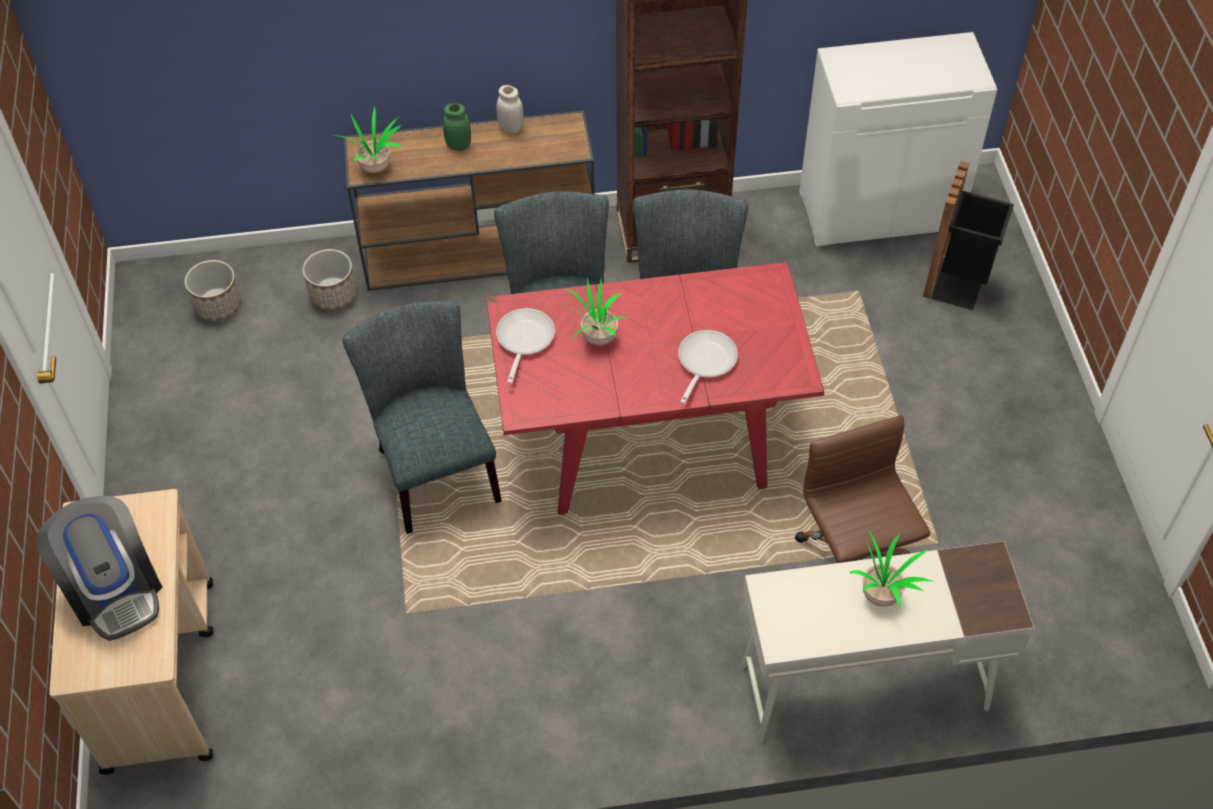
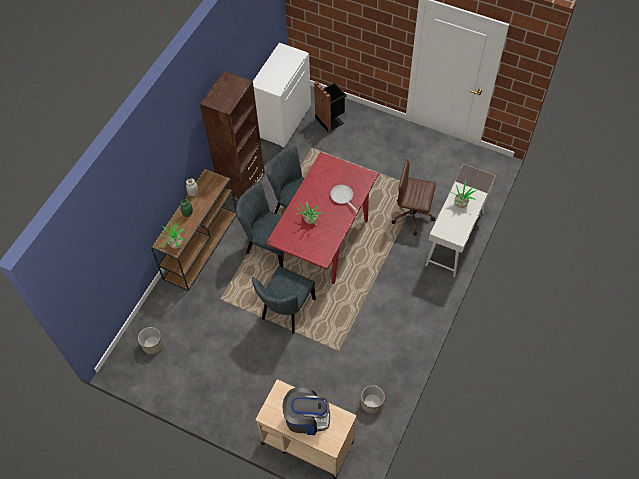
camera: 55 degrees left, 5 degrees up
planter [303,249,357,310] -> planter moved to [361,385,385,414]
grey chair [342,301,502,534] -> grey chair turned 75 degrees counterclockwise [252,266,316,334]
frying pan [496,308,555,383] -> none

